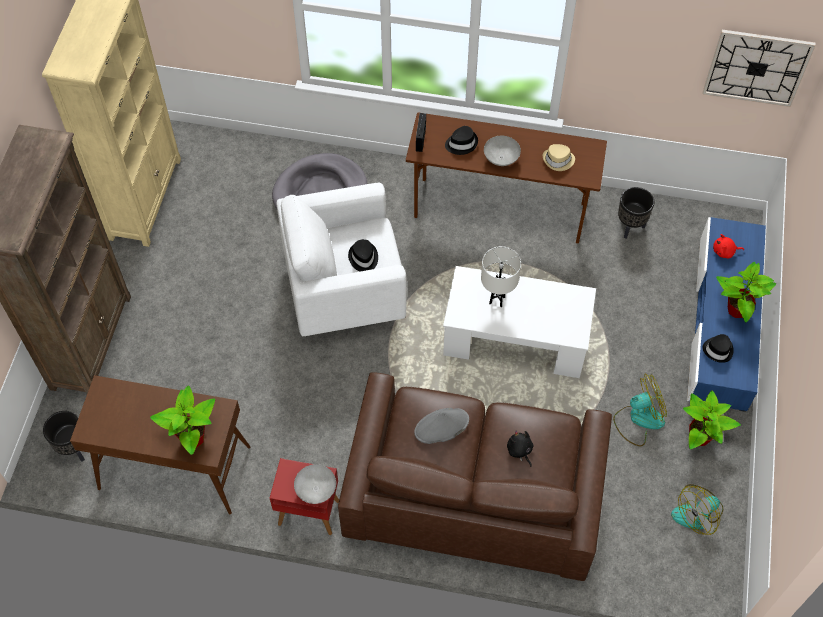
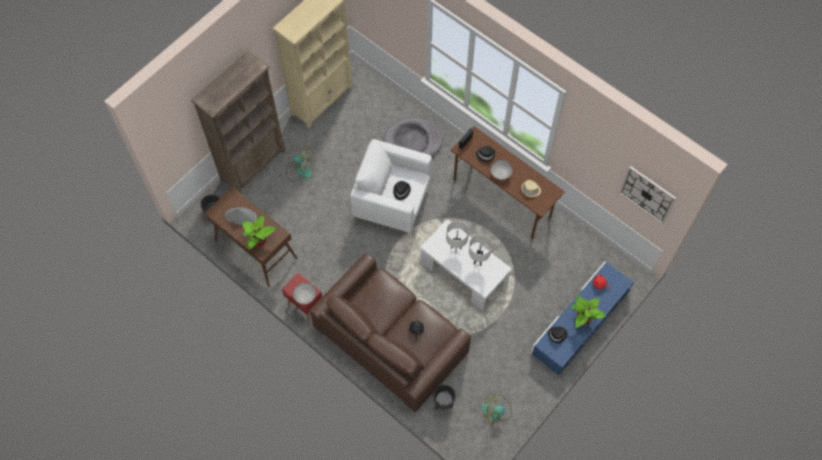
camera: 30 degrees right, 5 degrees up
grey hat [414,408,469,444] -> grey hat moved to [225,207,257,225]
fan [613,374,667,447] -> fan moved to [286,146,313,182]
black planter [618,187,654,239] -> black planter moved to [433,384,456,410]
potted plant [683,390,741,449] -> none
none -> white table lamp [469,235,492,266]

